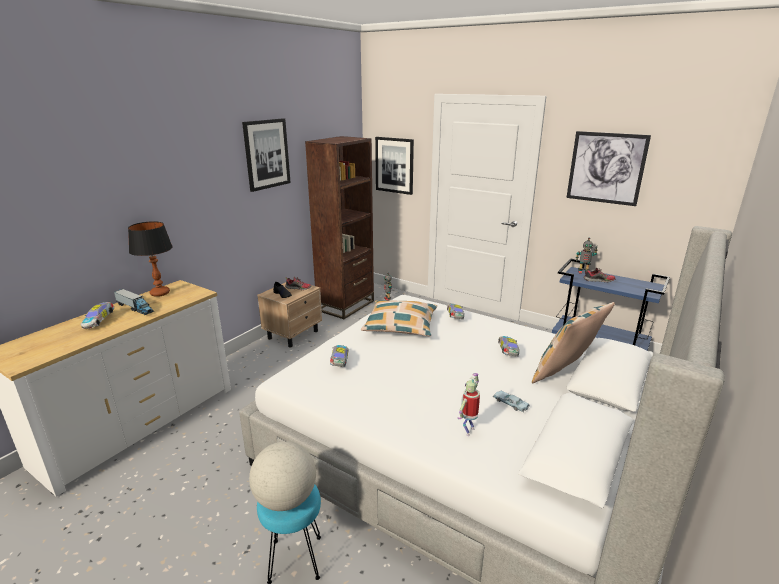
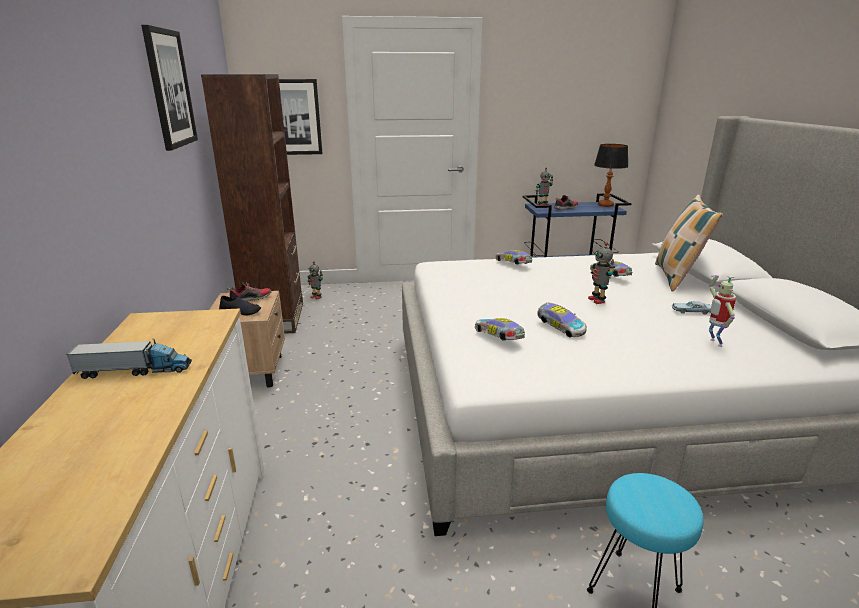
camera: 40 degrees left, 0 degrees up
toy car [81,302,114,329] -> toy car moved to [537,303,587,338]
table lamp [128,221,173,297] -> table lamp moved to [594,144,629,207]
globe [249,441,316,511] -> none
pillow [361,300,437,336] -> none
picture [566,131,651,206] -> none
none -> toy robot [588,242,615,304]

